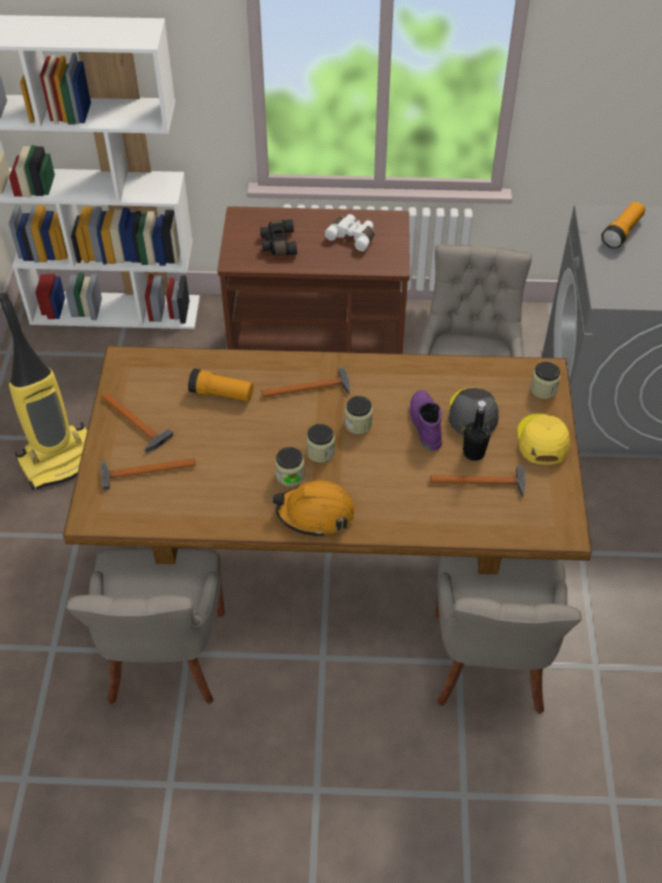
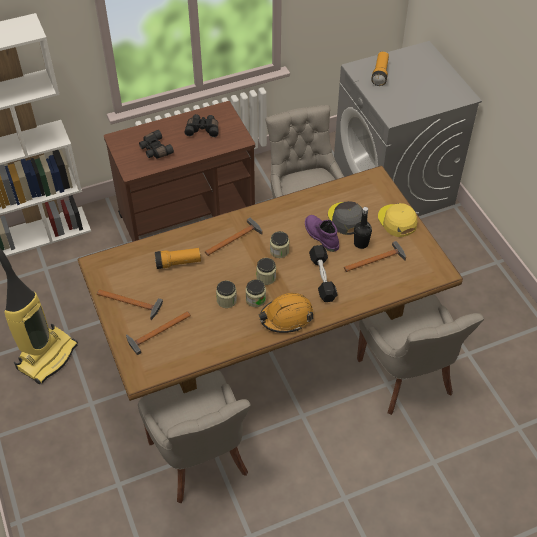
camera: 25 degrees left, 0 degrees up
white binoculars [324,214,375,251] -> black binoculars [184,114,219,137]
jar [530,362,560,399] -> jar moved to [216,281,237,308]
none -> black dumbbell [309,245,338,302]

